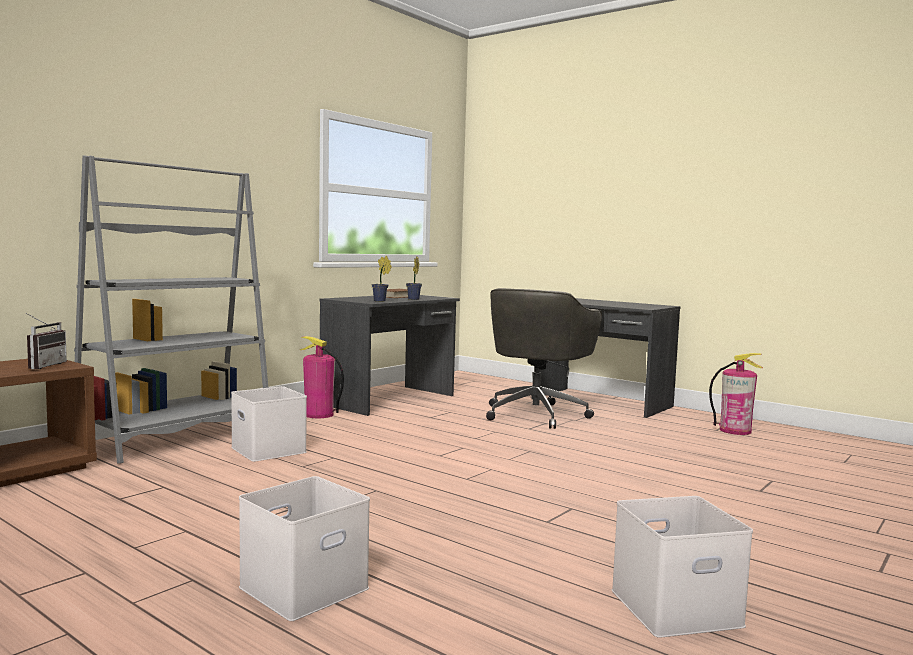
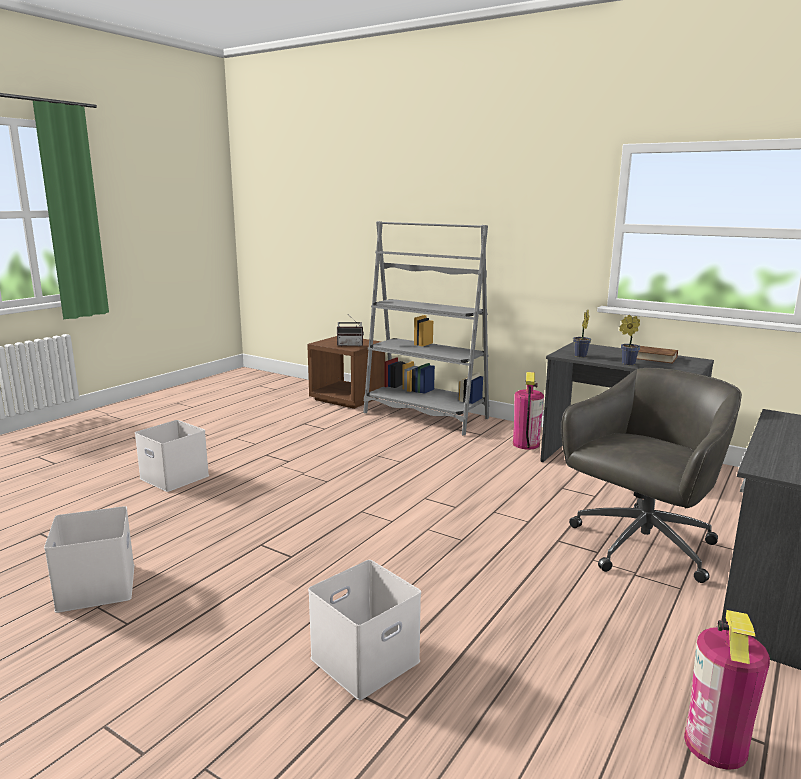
camera: 85 degrees right, 10 degrees up
white storage box [231,386,307,462] -> white storage box moved to [308,560,421,700]
grey office chair [486,288,602,429] -> grey office chair turned 120 degrees clockwise [561,368,742,583]

